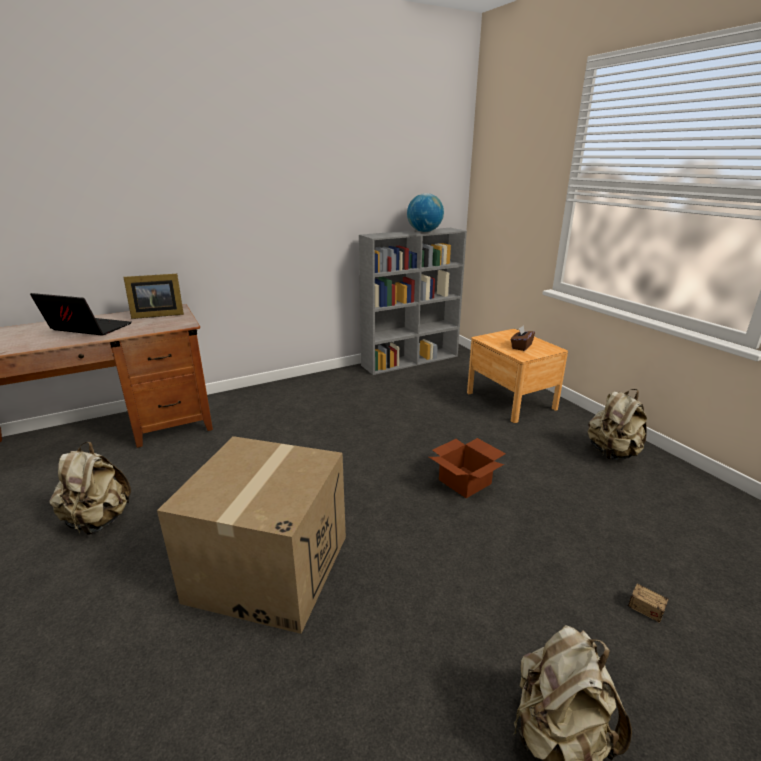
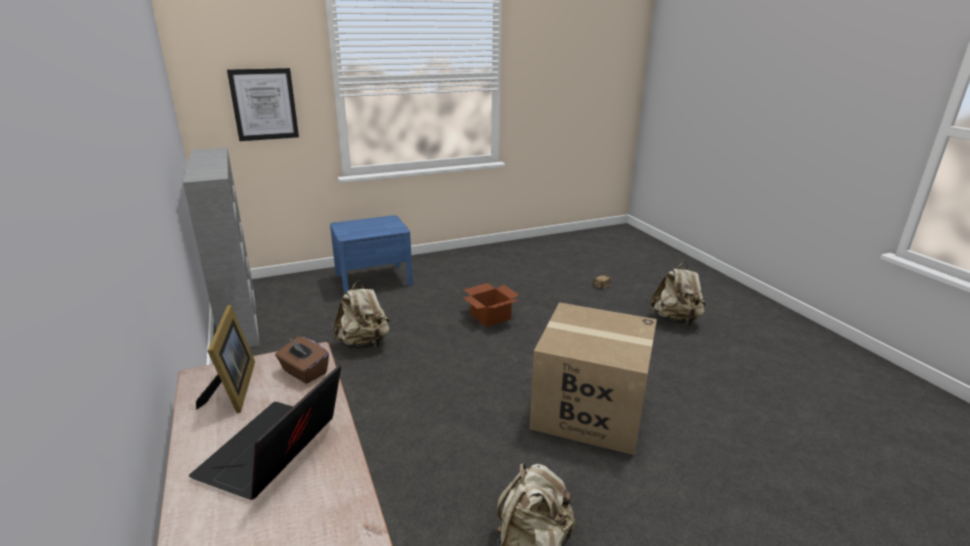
camera: 85 degrees left, 0 degrees up
globe [407,193,444,232] -> none
brown nightstand [467,329,568,423] -> blue nightstand [330,215,413,294]
brown tissue box [511,325,535,351] -> brown tissue box moved to [275,337,329,384]
beige backpack [588,389,647,460] -> beige backpack moved to [333,281,390,349]
none -> picture [227,68,299,141]

